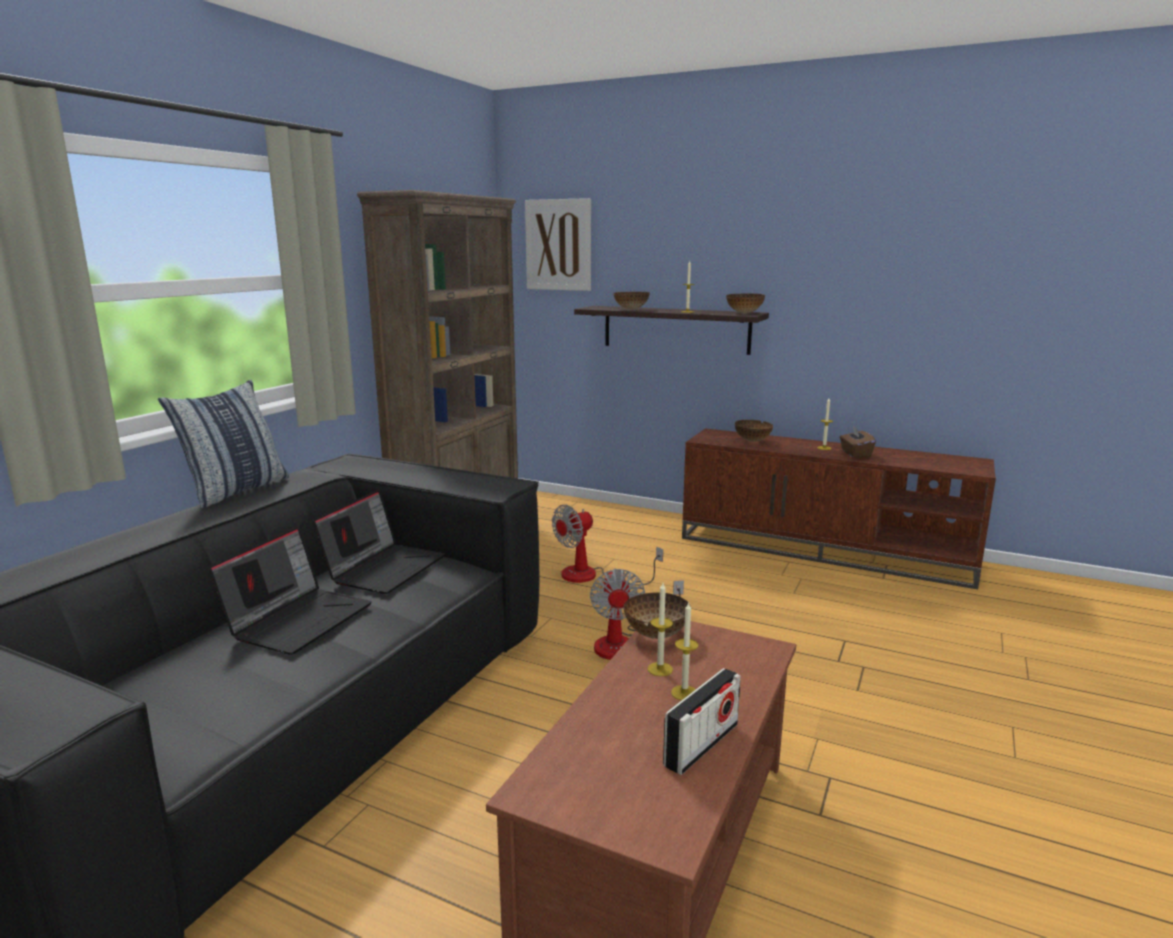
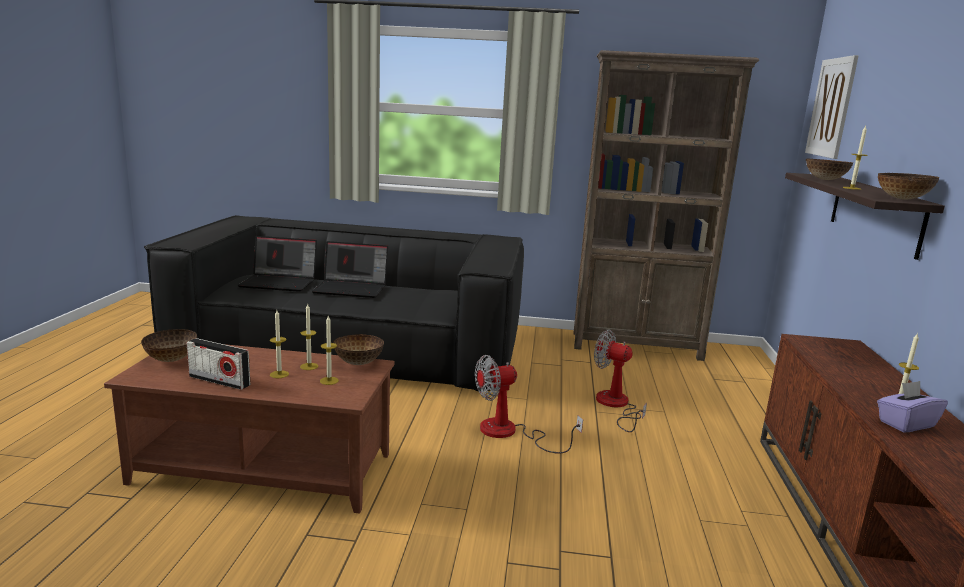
camera: 70 degrees right, 0 degrees up
pillow [158,380,289,508] -> none
laptop [313,490,445,594] -> laptop moved to [238,236,317,292]
bowl [735,420,773,442] -> bowl moved to [141,329,197,362]
brown tissue box [840,425,876,458] -> purple tissue box [877,381,948,432]
none -> candle [320,316,339,385]

